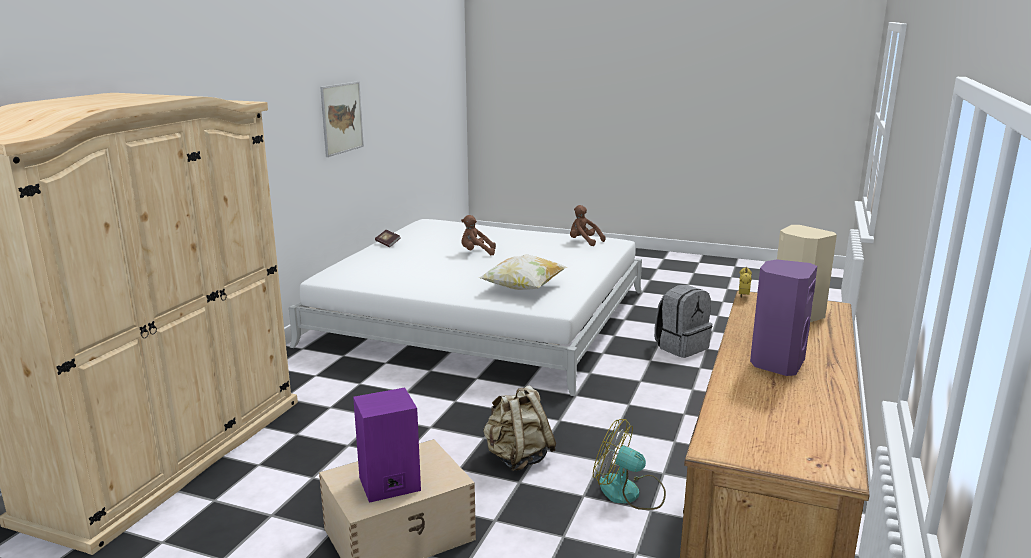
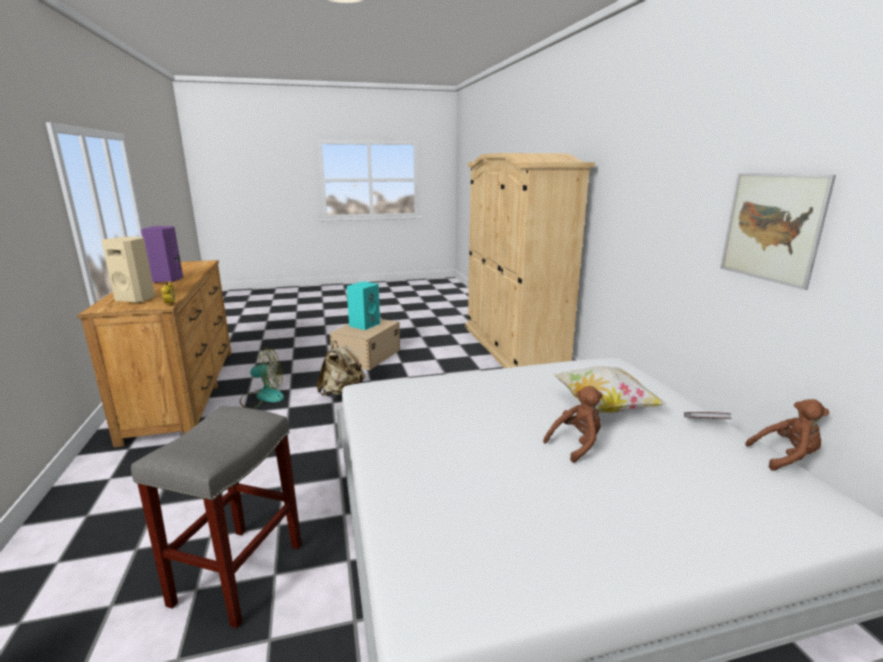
camera: 145 degrees right, 0 degrees up
purple speaker [353,388,421,503] -> turquoise speaker [347,281,380,330]
pillow [479,255,567,290] -> pillow moved to [553,366,667,413]
brown plush toy [570,205,606,246] -> brown plush toy moved to [745,399,830,471]
grey backpack [654,285,712,358] -> grey stool [131,406,302,628]

